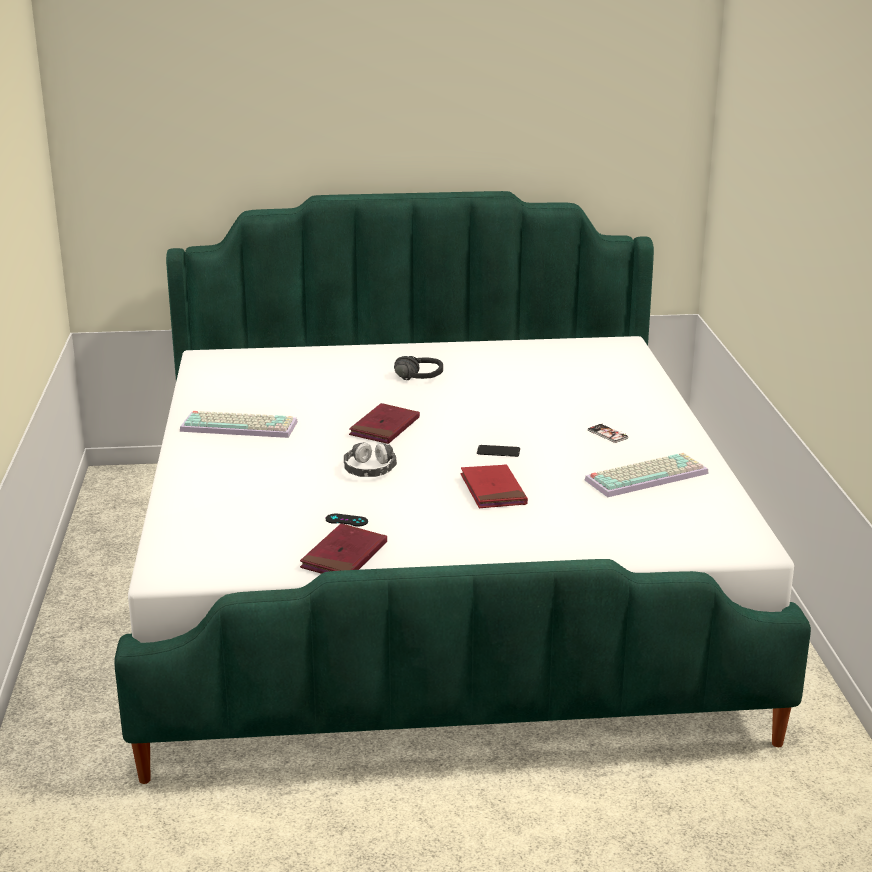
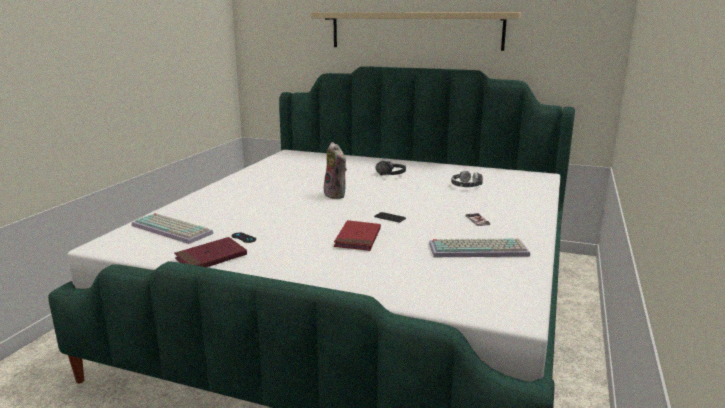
camera: 25 degrees right, 5 degrees down
keyboard [180,411,298,438] -> keyboard moved to [132,213,214,244]
headphones [344,443,397,477] -> headphones moved to [451,171,483,187]
red book [349,403,420,444] -> plush toy [322,142,347,199]
none -> beige shelf [311,12,522,51]

